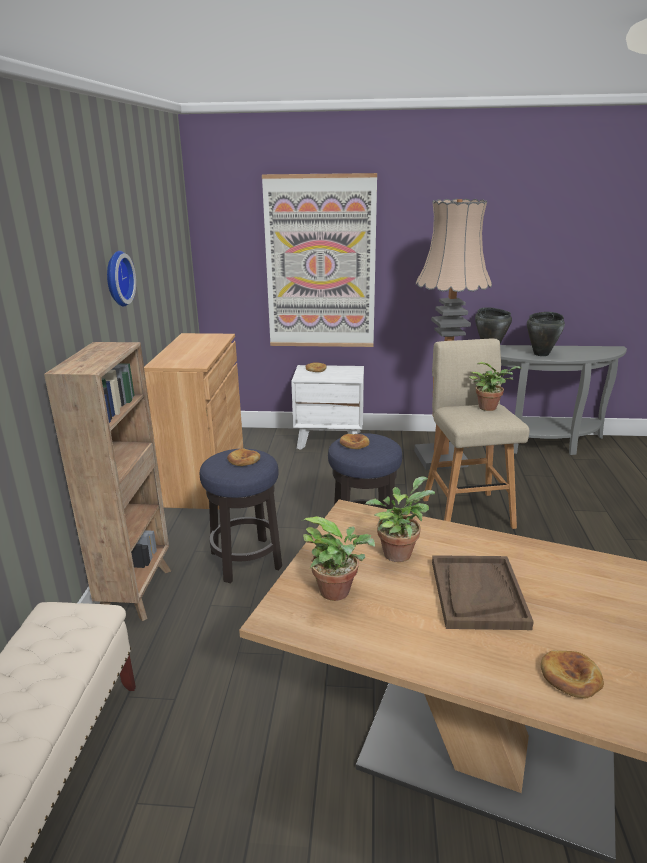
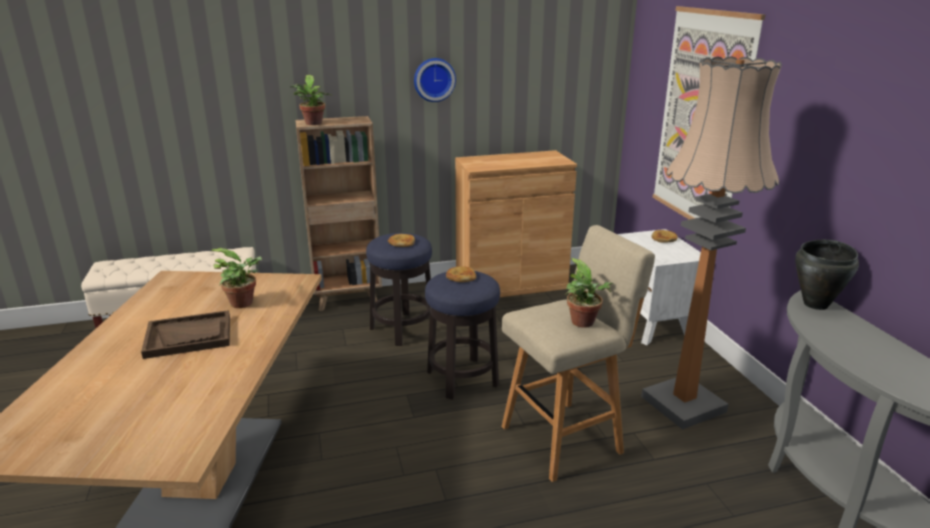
camera: 70 degrees right, 0 degrees up
potted plant [303,516,375,601] -> potted plant moved to [290,75,333,125]
black cooking pot [527,312,565,356] -> none
bread [541,650,604,699] -> none

